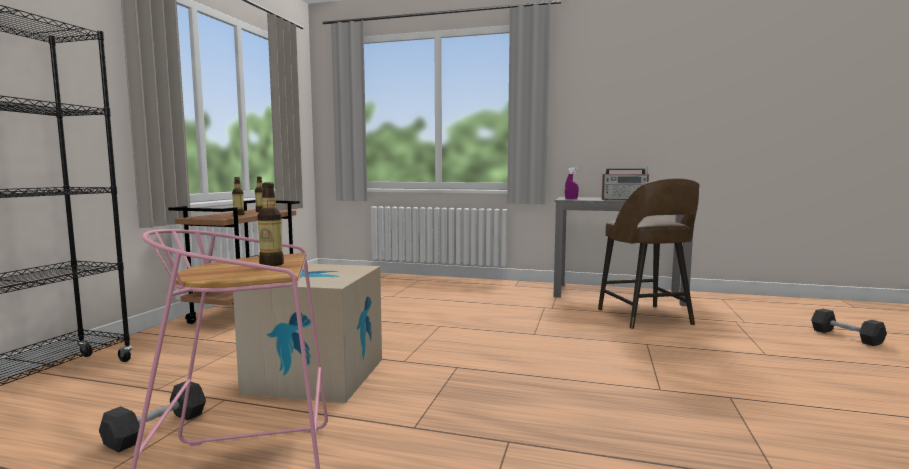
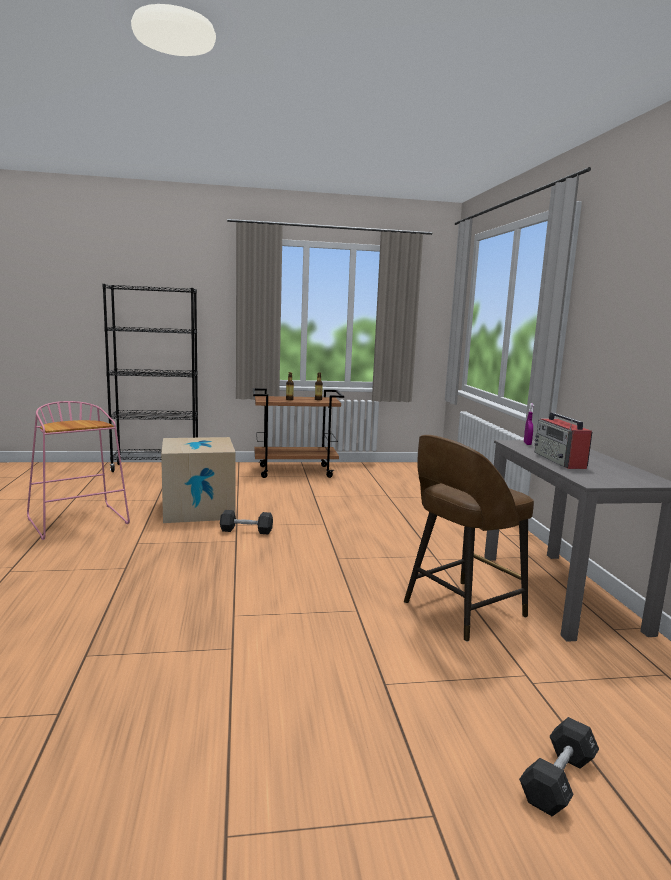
camera: 65 degrees right, 5 degrees up
black dumbbell [99,381,206,452] -> black dumbbell moved to [220,510,273,534]
bottle [257,182,284,266] -> none

